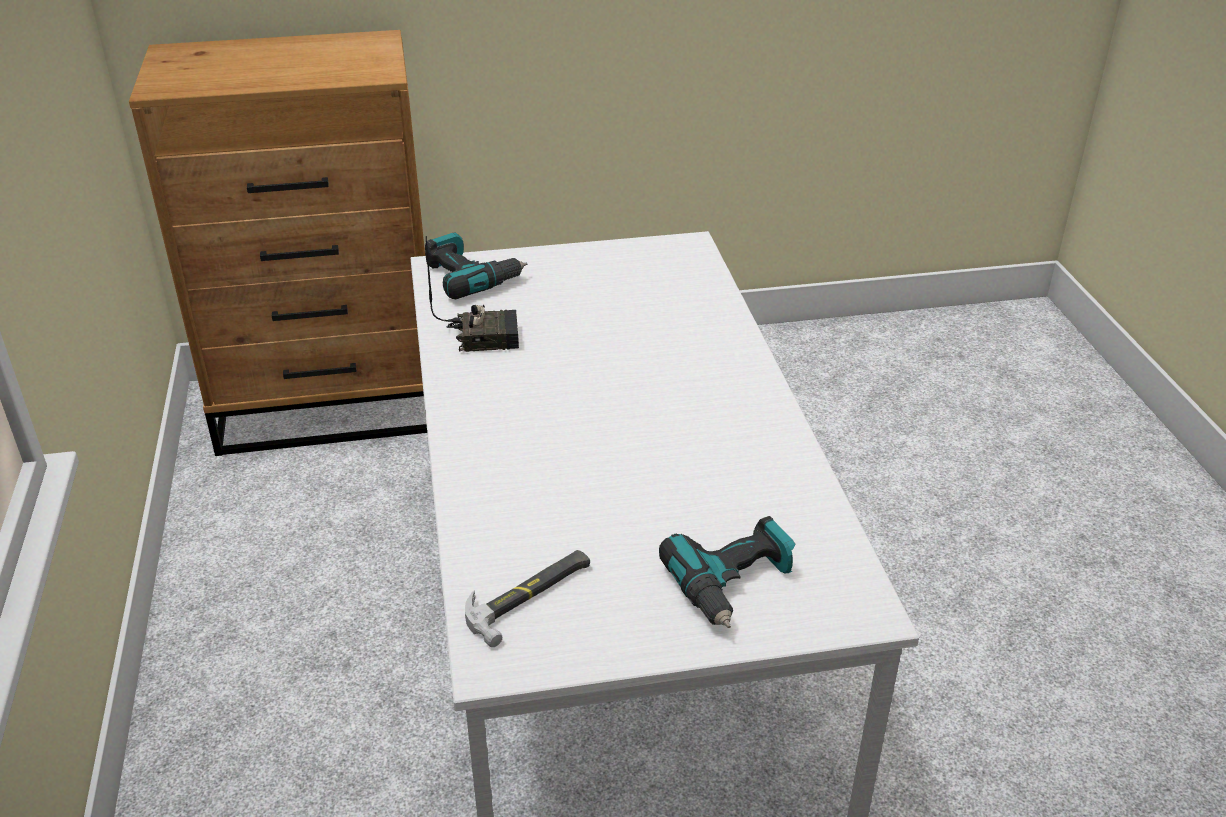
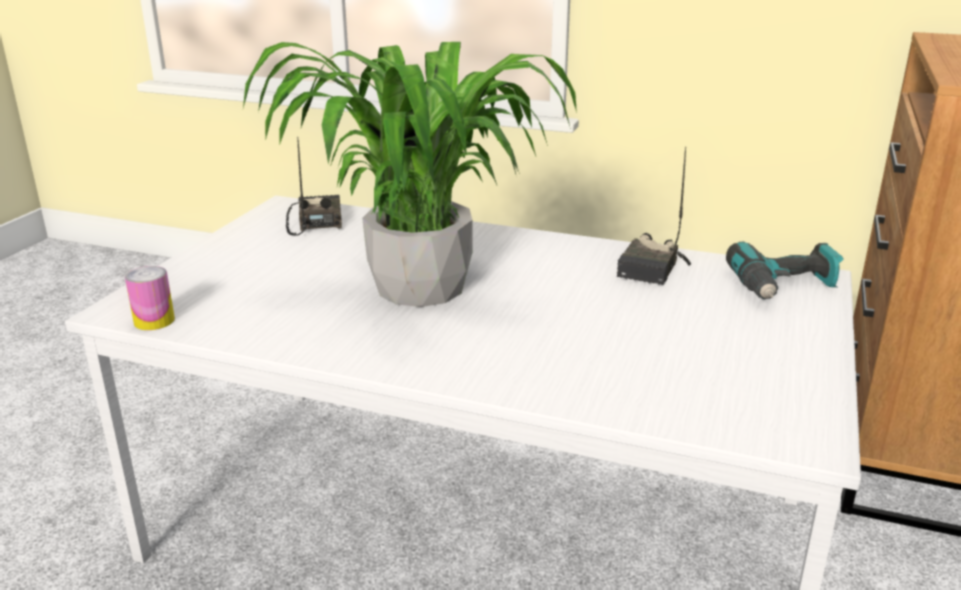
camera: 120 degrees right, 10 degrees down
hammer [465,550,590,647] -> radio [286,137,342,236]
power drill [659,516,796,628] -> none
none -> can [125,266,175,330]
none -> potted plant [243,42,577,307]

